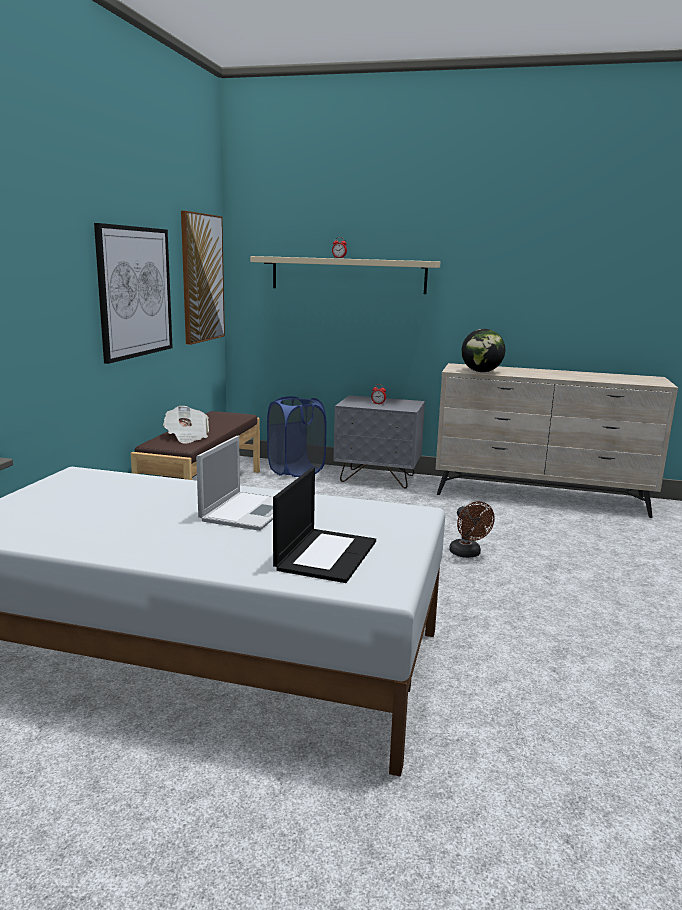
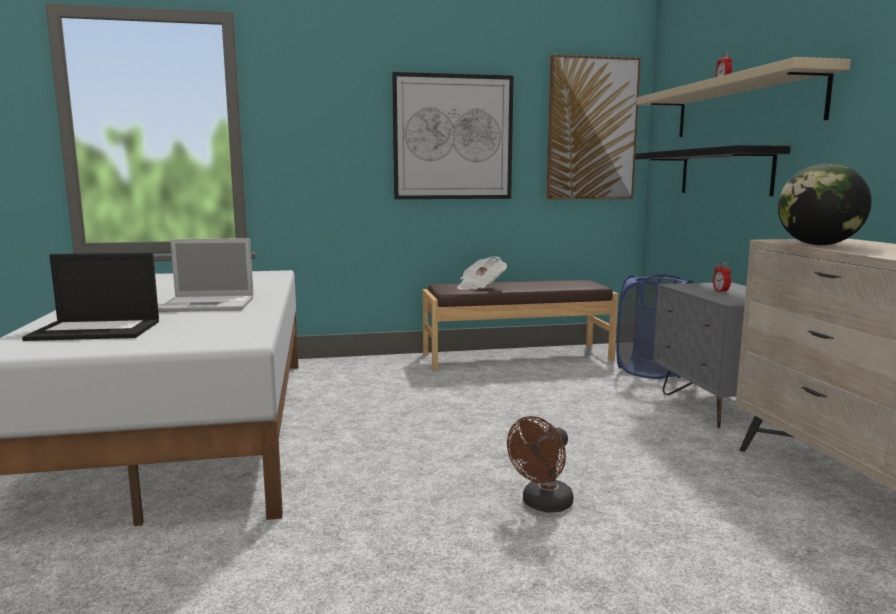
camera: 65 degrees right, 5 degrees down
none -> black shelf [635,145,791,196]

